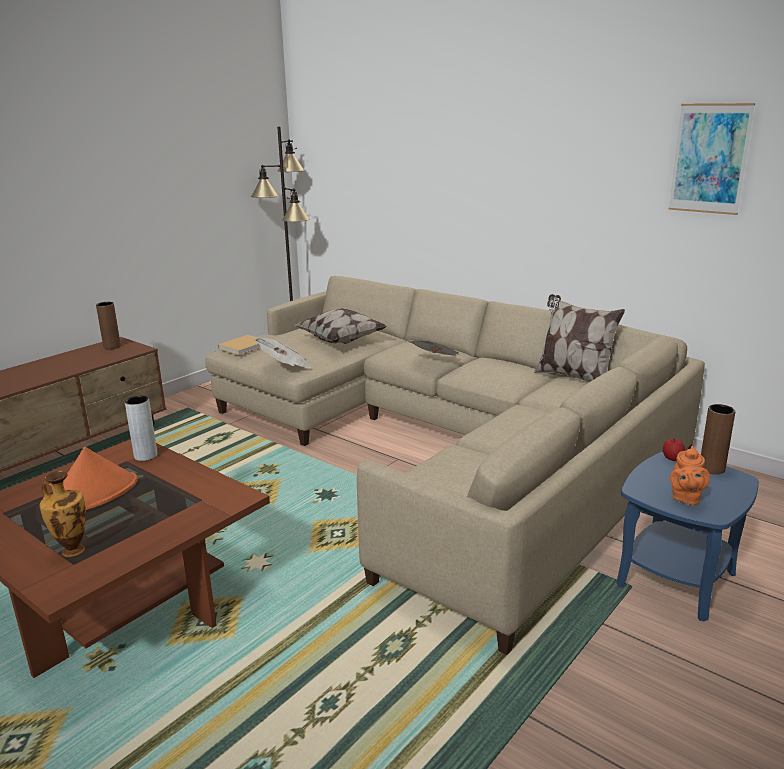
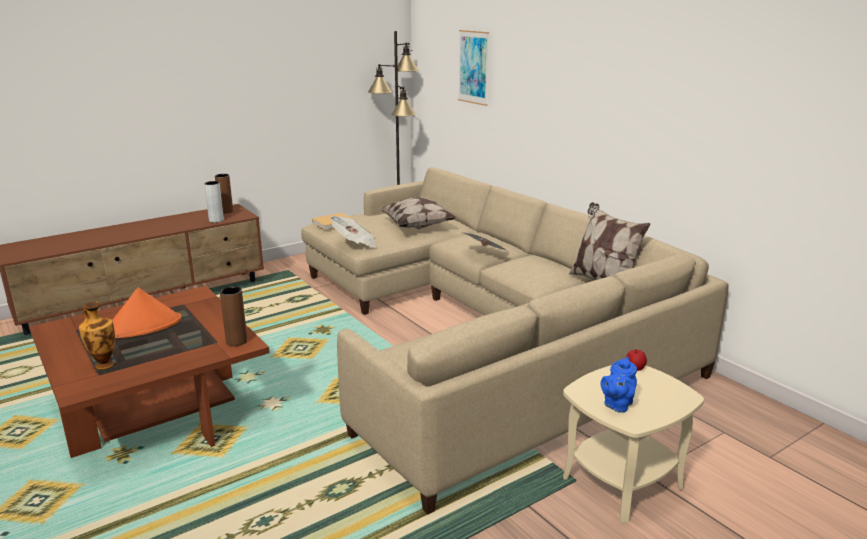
camera: 15 degrees right, 0 degrees up
grey vase [125,395,157,461] -> grey vase moved to [204,181,224,223]
blue side table [616,452,759,621] -> beige side table [563,365,704,523]
picture [668,103,755,215] -> picture moved to [458,30,489,106]
orange teapot [670,446,710,506] -> blue teapot [601,357,637,413]
brown vase [701,404,736,475] -> brown vase moved to [220,286,247,346]

